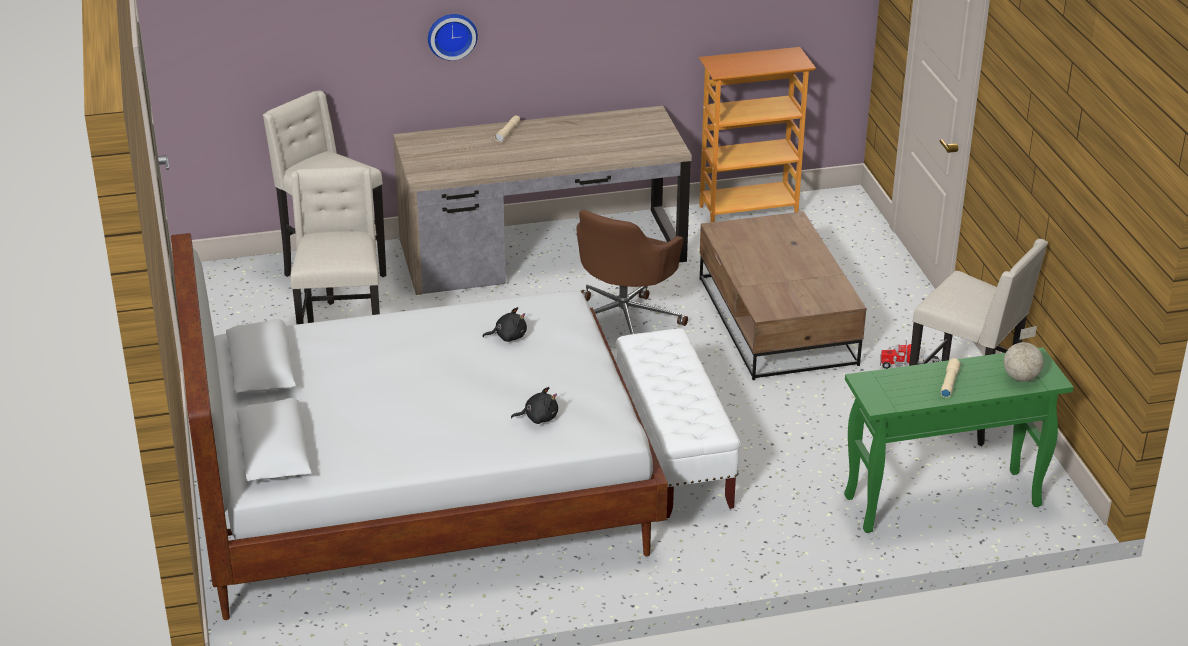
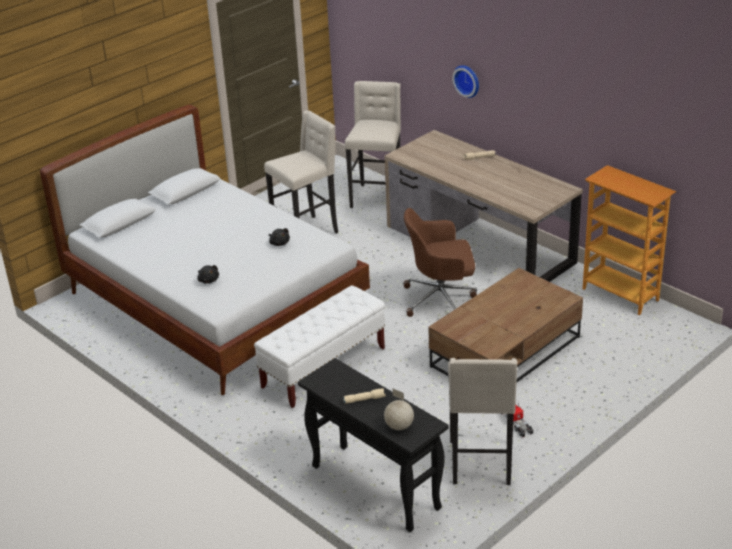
camera: 60 degrees right, 0 degrees up
green console table [844,347,1074,533] -> black console table [298,358,449,532]

